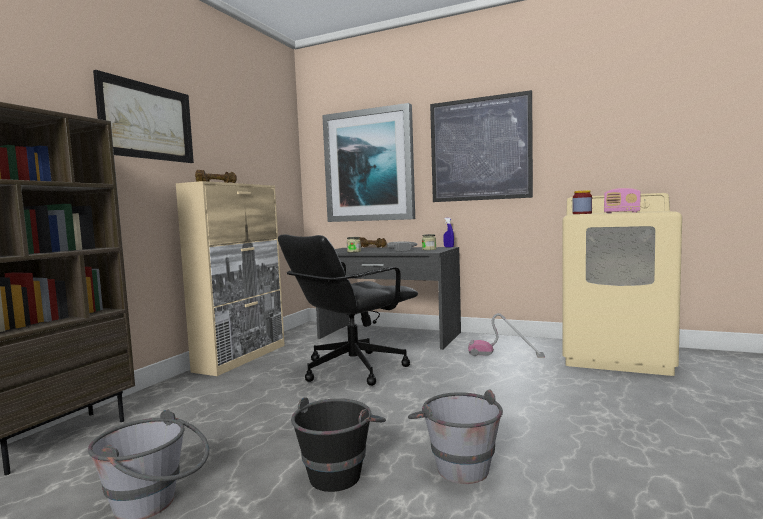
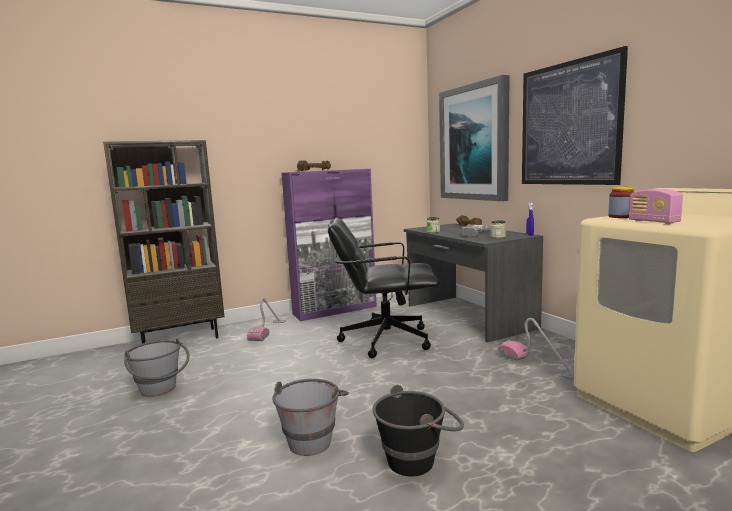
camera: 40 degrees right, 5 degrees up
picture [93,70,194,163] -> none
beige cabinet [176,181,285,376] -> purple cabinet [281,169,377,321]
black bucket [291,397,386,492] -> black bucket moved to [373,385,464,477]
none -> vacuum cleaner [247,298,286,341]

